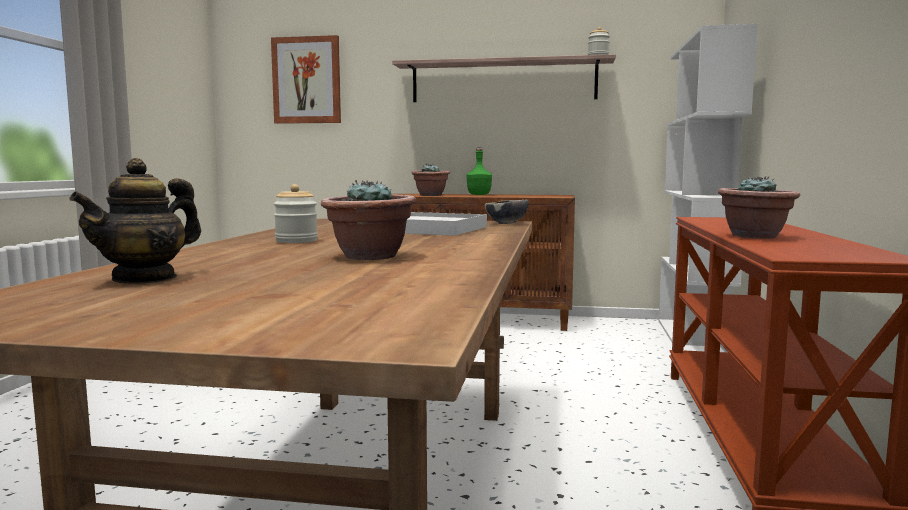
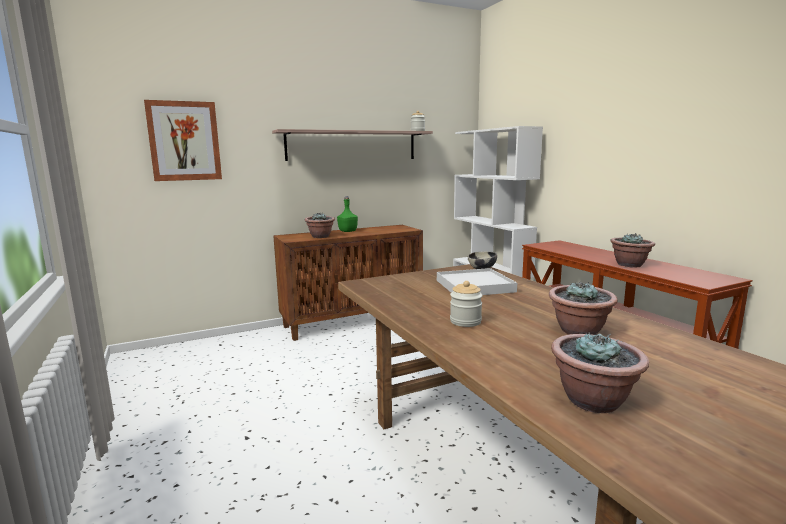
camera: 35 degrees left, 5 degrees up
teapot [69,158,201,284] -> potted plant [551,333,649,413]

